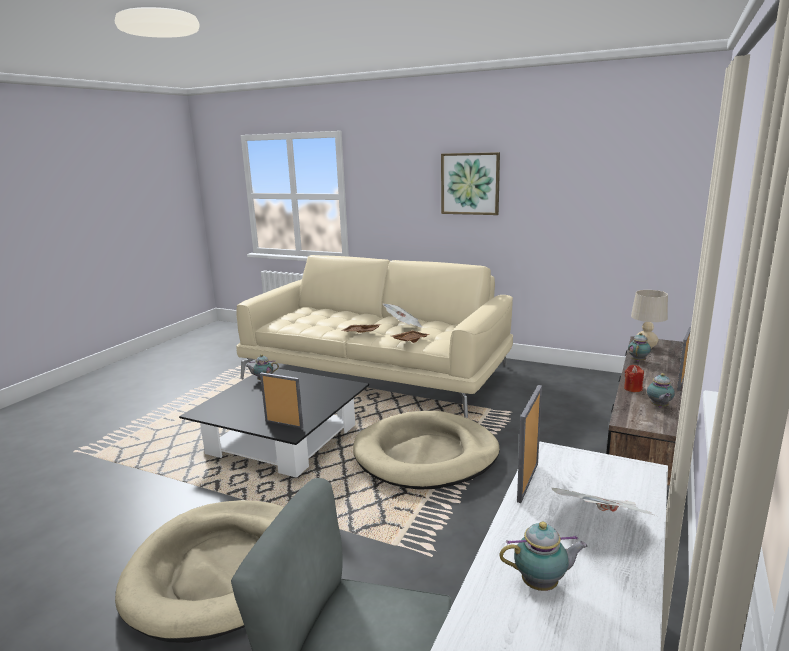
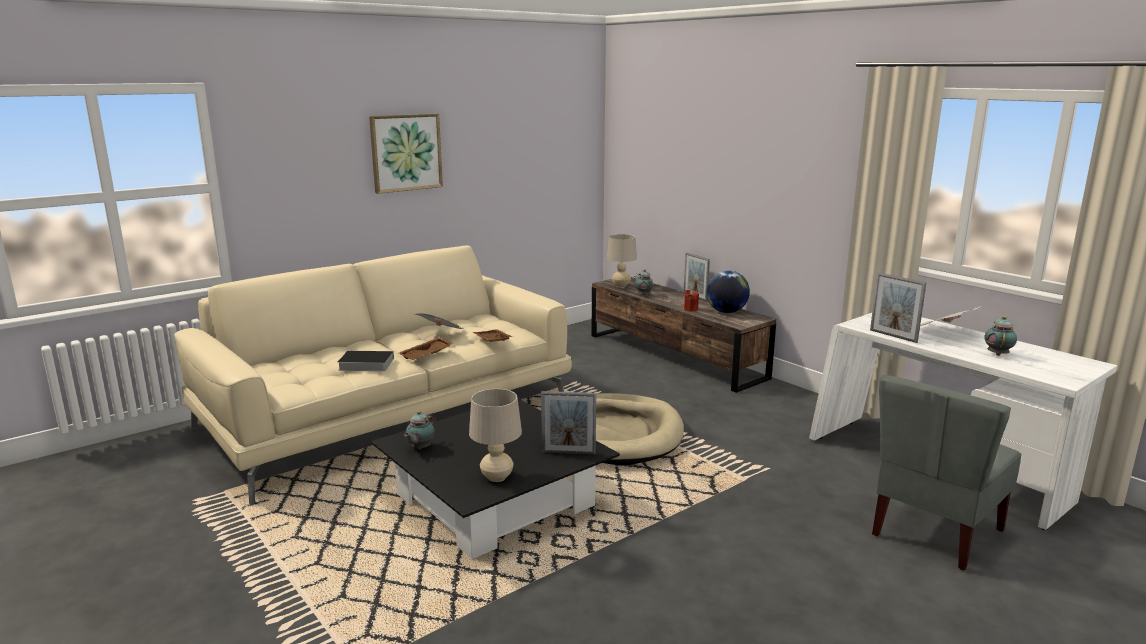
camera: 65 degrees left, 0 degrees up
beige dog bed [115,500,284,643] -> none
picture frame [260,372,303,429] -> picture frame turned 135 degrees counterclockwise [541,391,596,454]
teapot [647,373,675,408] -> globe [706,270,750,313]
none -> book [338,351,394,371]
none -> beige table lamp [469,389,522,482]

